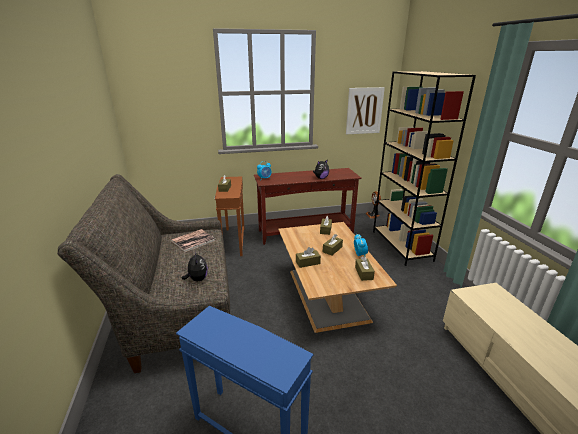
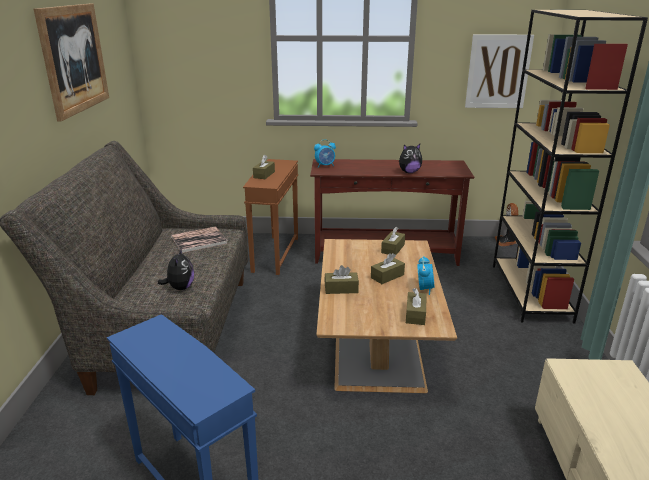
camera: 15 degrees right, 0 degrees up
none -> picture [34,3,109,122]

